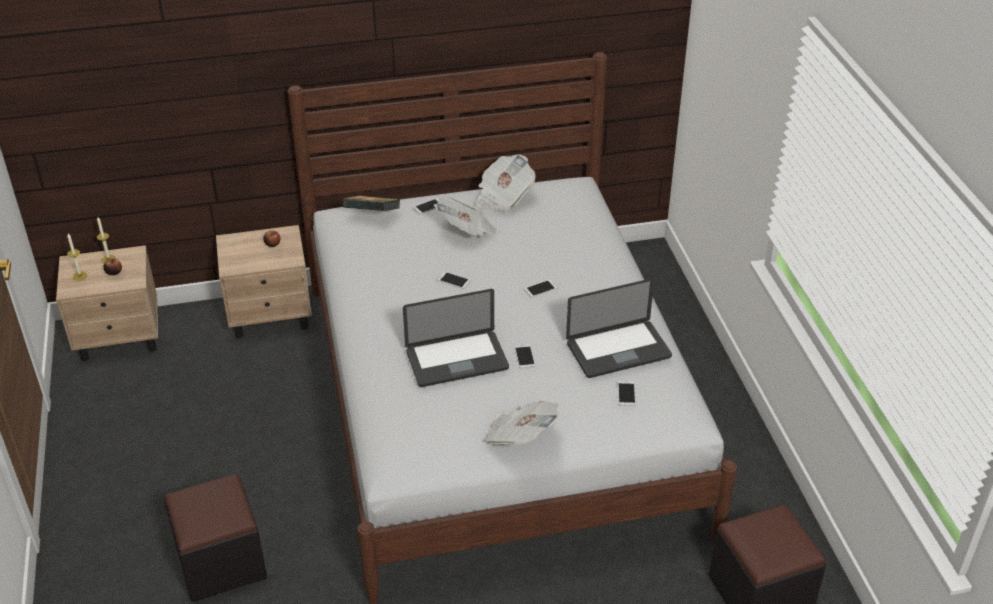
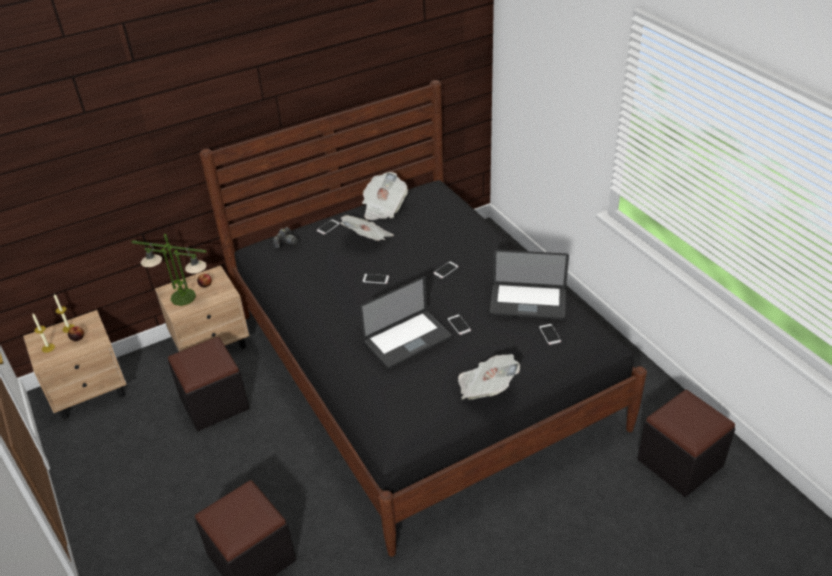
camera: 15 degrees left, 0 degrees up
white bed [288,52,737,604] -> black bed [200,80,647,557]
book [343,196,400,211] -> camera [273,227,299,249]
laptop [566,279,672,378] -> laptop turned 45 degrees clockwise [490,250,569,320]
none -> table lamp [131,233,206,306]
none -> black ottoman [168,337,249,431]

